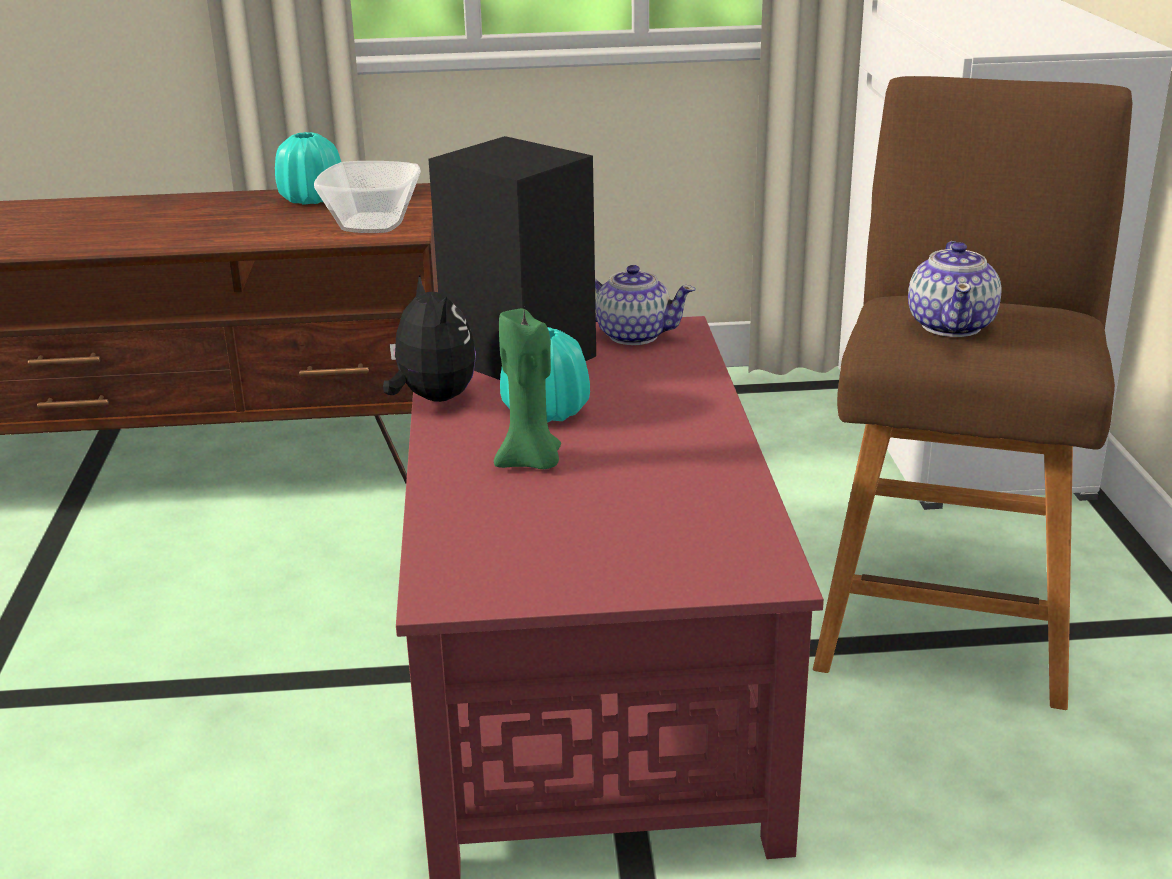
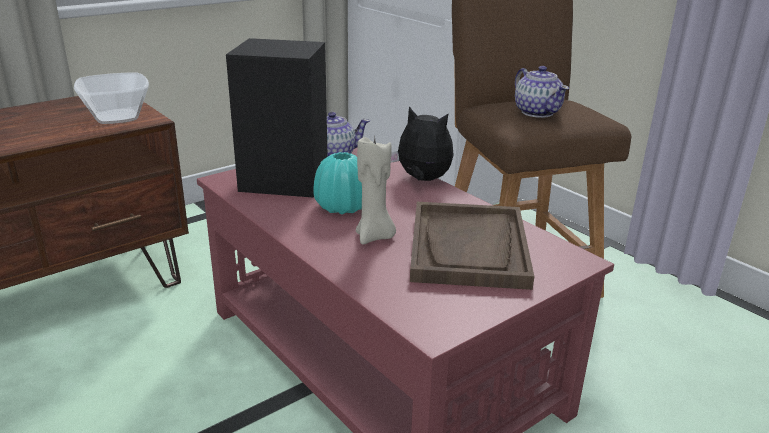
camera: 35 degrees left, 0 degrees up
turquoise vase [275,132,341,205] -> none
plush toy [383,276,476,402] -> plush toy moved to [391,106,454,181]
green candle [494,309,561,469] -> beige candle [356,137,396,244]
none -> brown tray [410,202,534,290]

